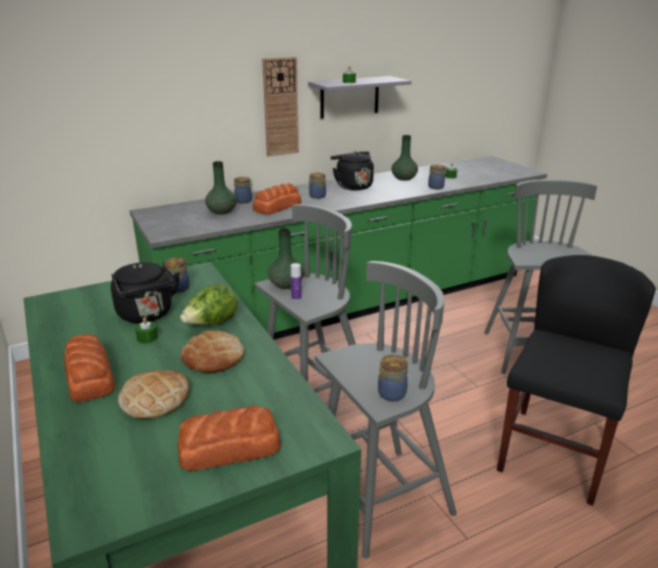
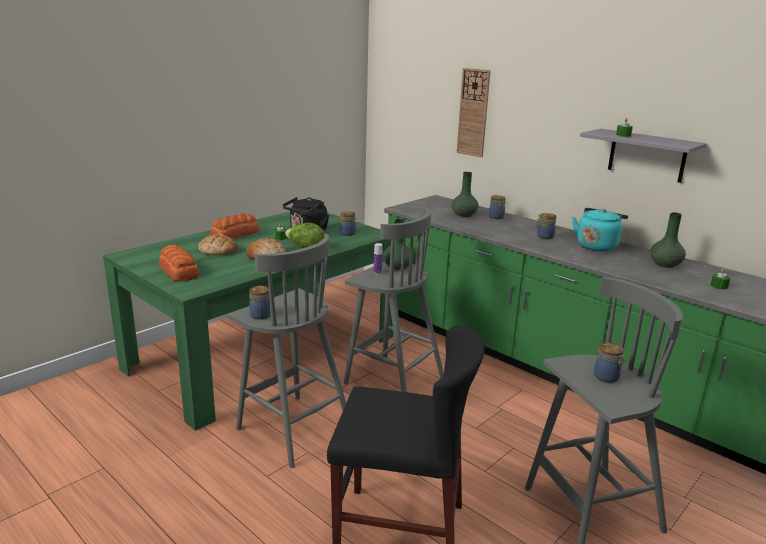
camera: 70 degrees right, 5 degrees down
bread [252,183,302,214] -> none
wall clock [262,57,299,156] -> wall clock moved to [457,68,491,158]
black kettle [331,151,374,190] -> turquoise kettle [572,208,628,251]
jar [428,164,447,189] -> jar moved to [594,342,625,383]

